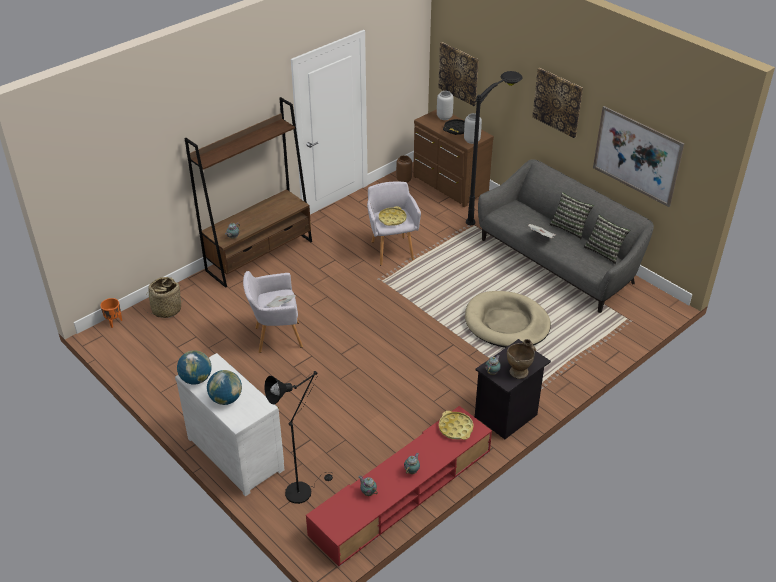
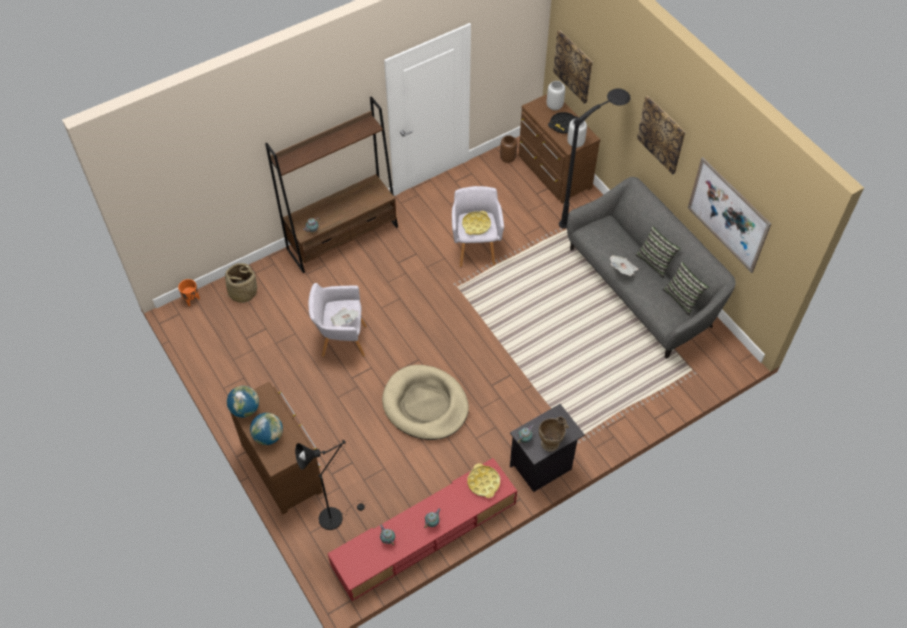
camera: 10 degrees right, 15 degrees up
white dresser [175,353,284,496] -> brown dresser [230,382,322,515]
beige dog bed [465,291,551,348] -> beige dog bed moved to [382,365,469,440]

